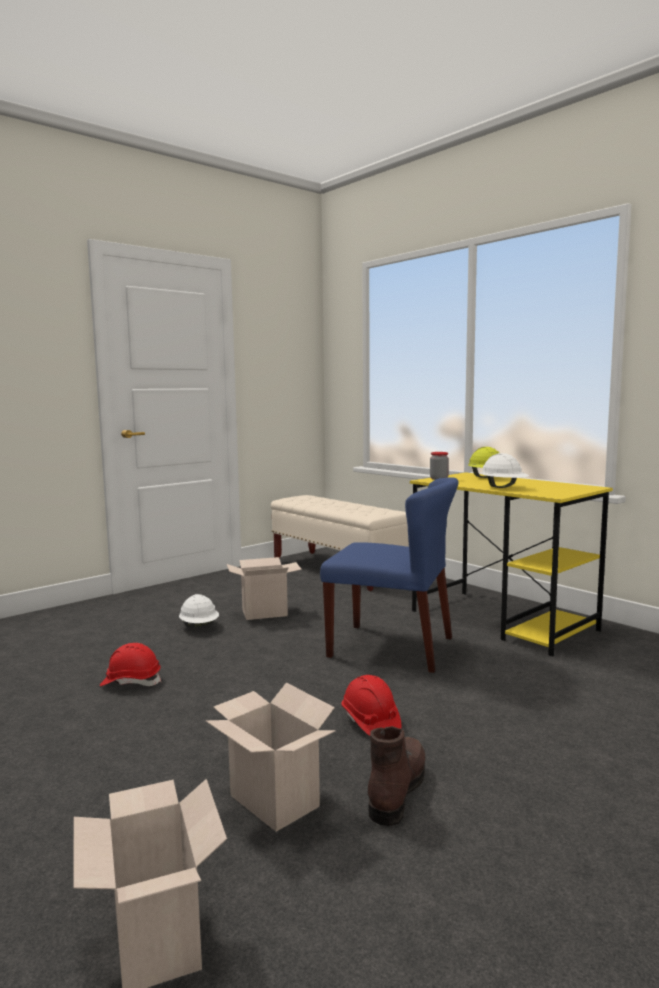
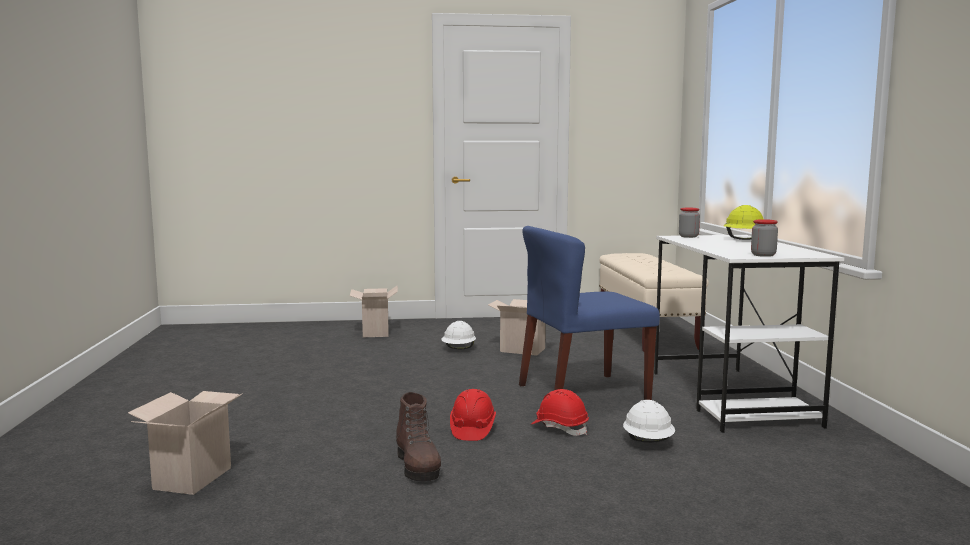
camera: 35 degrees right, 0 degrees up
red hard hat [100,643,162,686] -> red hard hat moved to [531,389,589,436]
cardboard box [206,683,336,832] -> cardboard box moved to [350,285,398,337]
blue chair [320,477,458,673] -> blue chair turned 105 degrees clockwise [519,226,660,400]
brown boot [368,726,425,826] -> brown boot turned 105 degrees clockwise [396,392,441,481]
yellow desk [410,472,613,657] -> white desk [654,235,844,433]
white hard hat [481,453,529,488] -> white hard hat moved to [623,400,675,443]
none -> jar [751,219,778,257]

